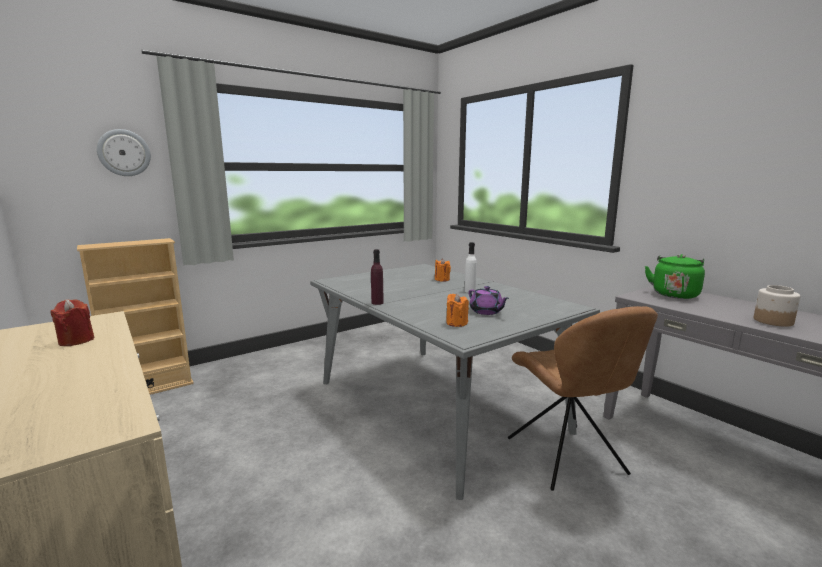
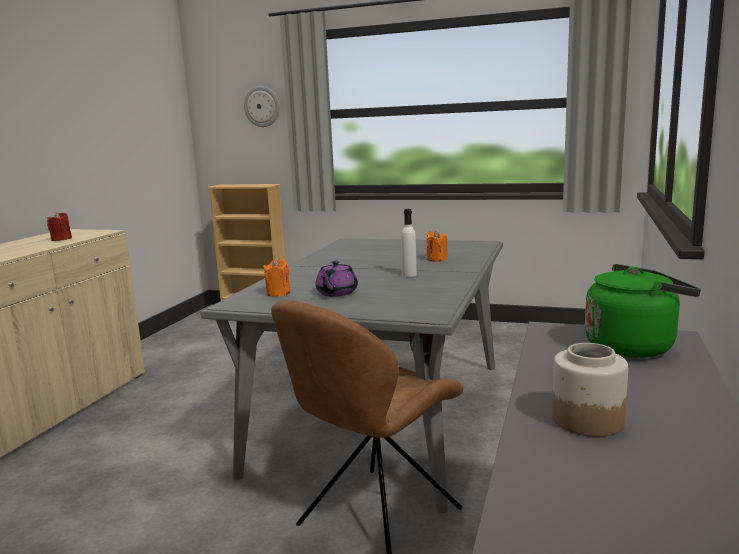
camera: 55 degrees right, 0 degrees up
purple bottle [371,249,384,305] -> none

